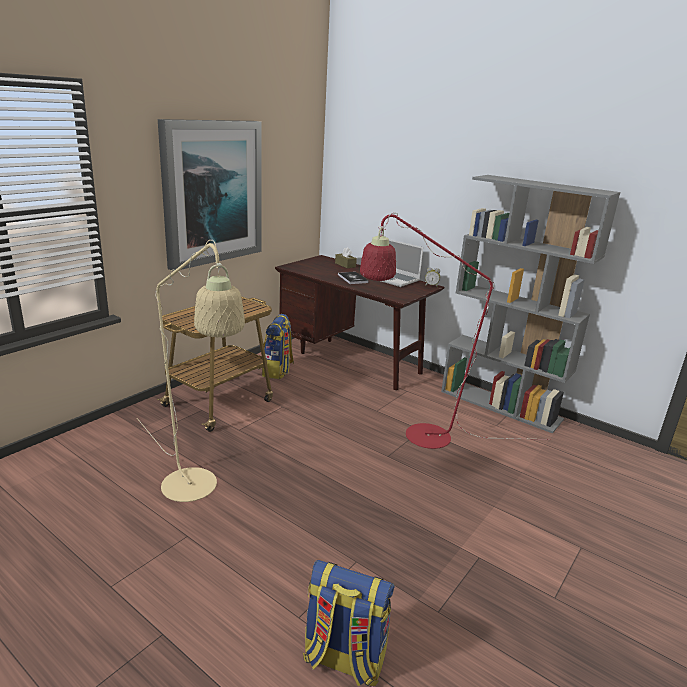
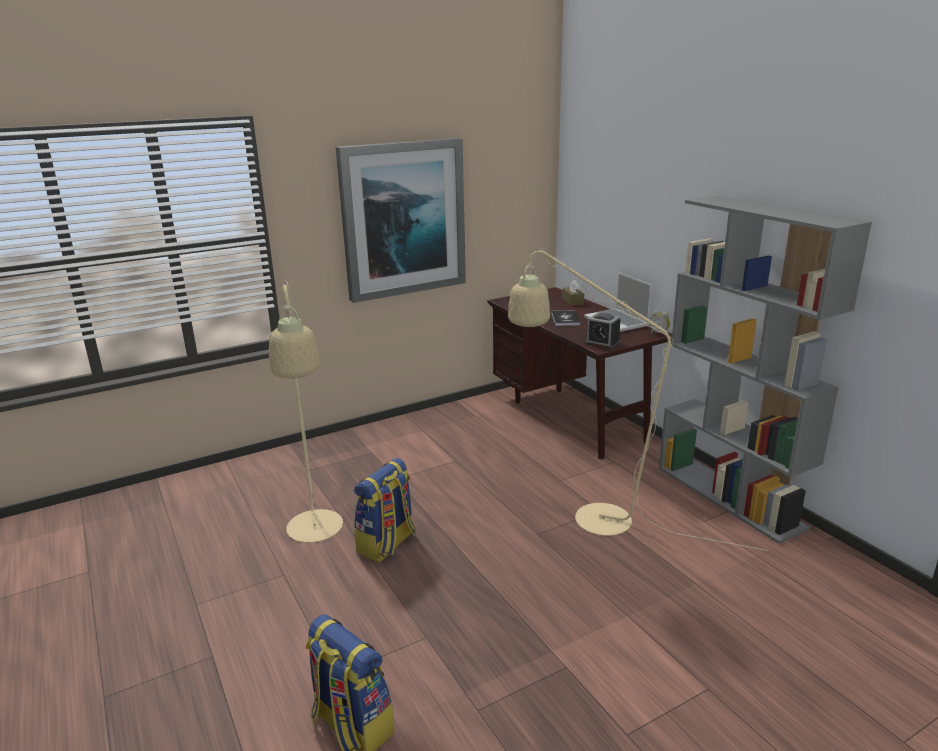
camera: 25 degrees right, 0 degrees up
cart [156,296,273,432] -> none
backpack [262,314,294,379] -> backpack moved to [354,458,416,562]
red floor lamp [360,213,550,449] -> beige floor lamp [508,249,769,551]
none -> alarm clock [585,313,620,349]

